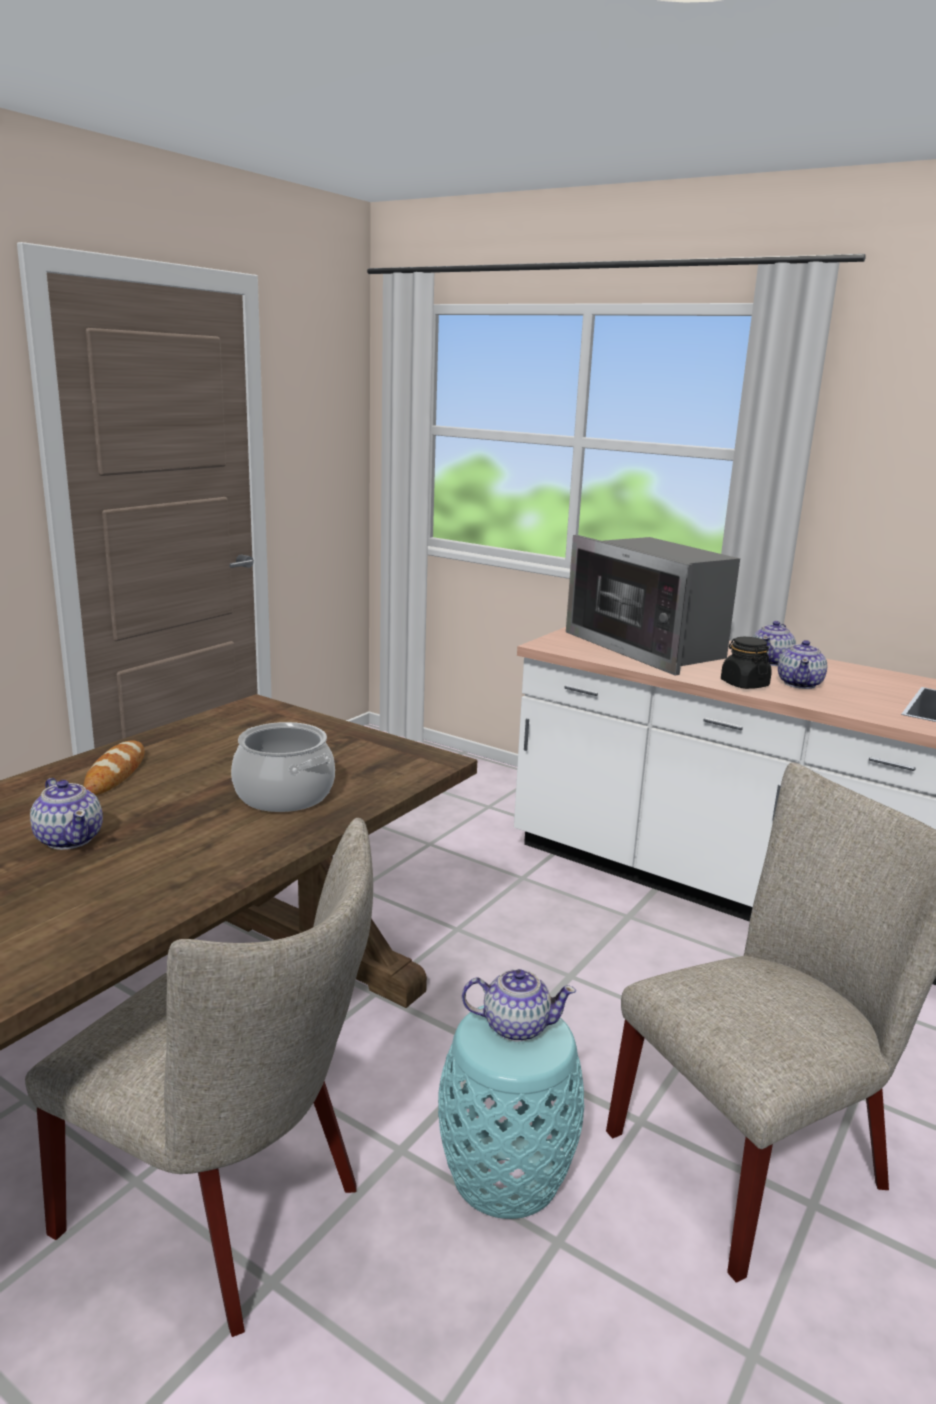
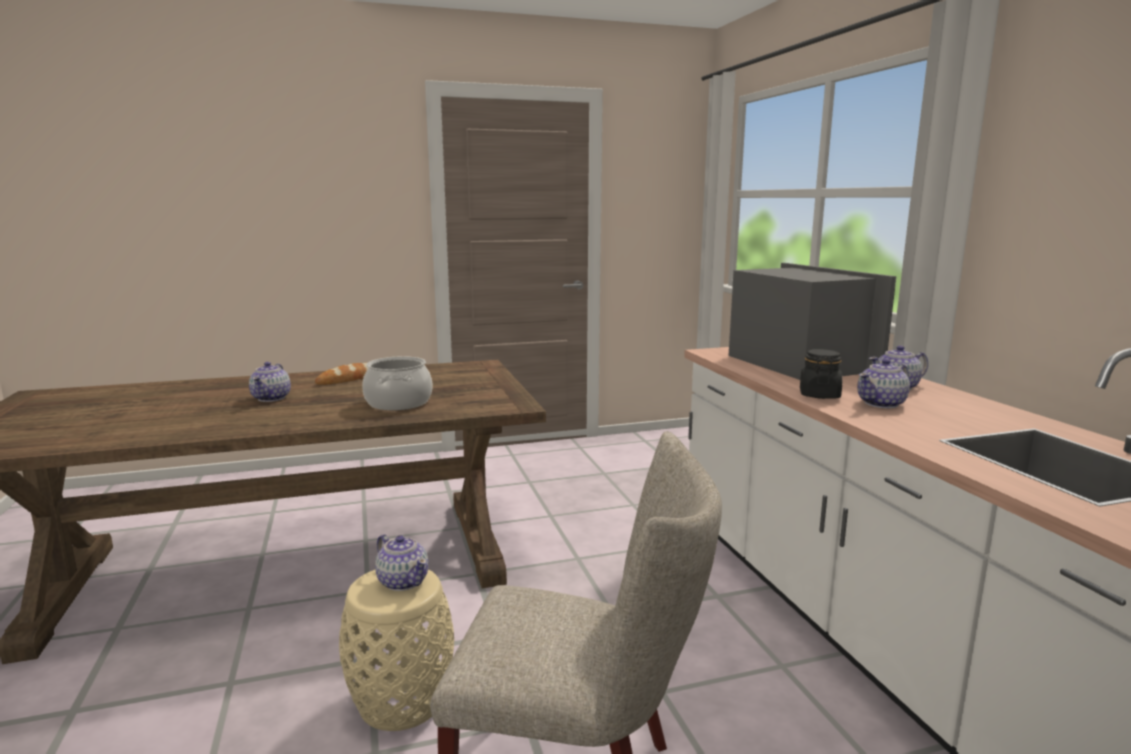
camera: 40 degrees right, 5 degrees down
beige chair [25,818,373,1337] -> none
turquoise stool [438,1005,584,1219] -> beige stool [339,570,454,731]
microwave [566,535,740,675] -> microwave turned 150 degrees clockwise [728,263,896,380]

